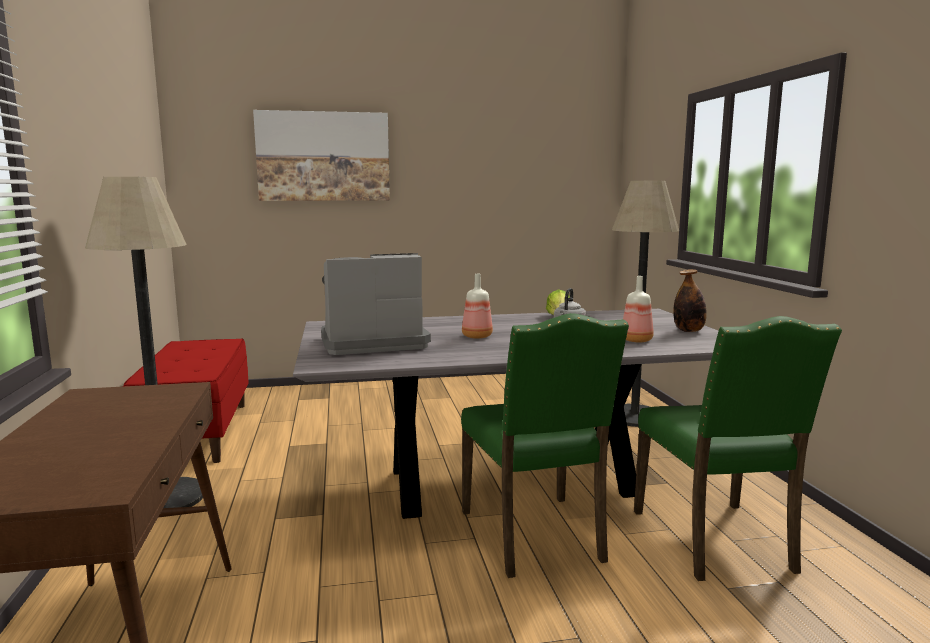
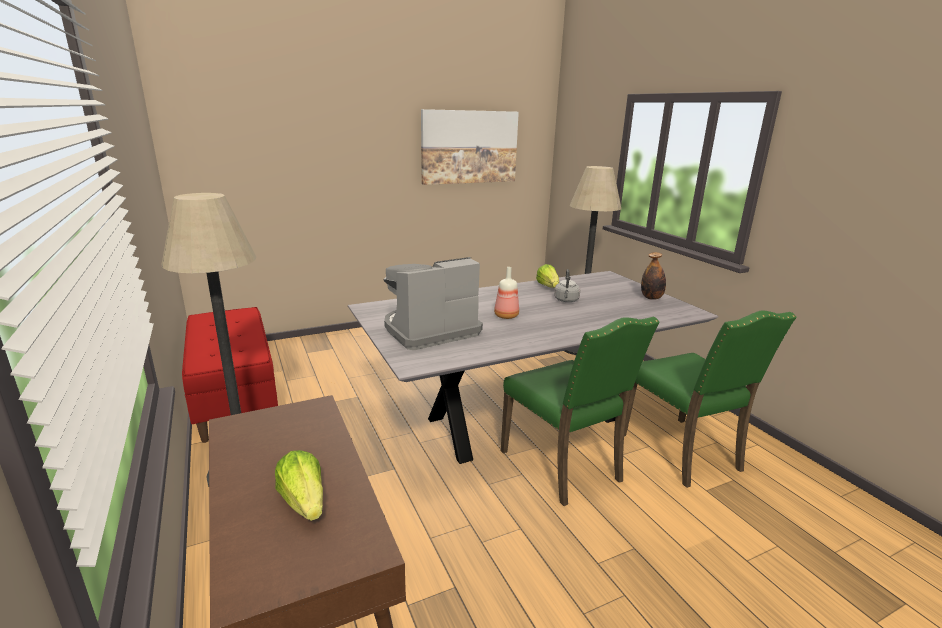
camera: 15 degrees left, 10 degrees up
picture [253,110,390,201] -> picture moved to [421,109,519,185]
bottle [623,276,654,342] -> none
none -> lettuce [275,450,323,521]

